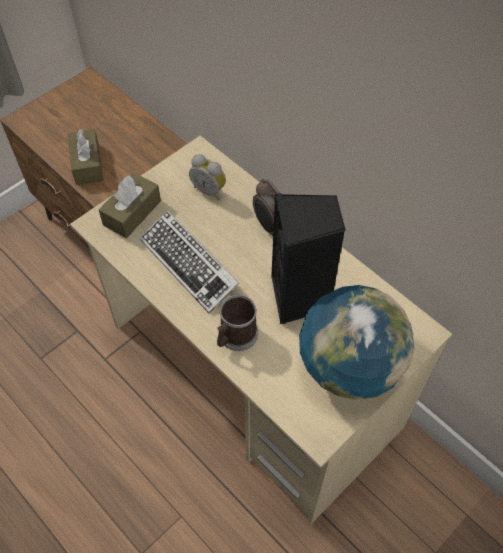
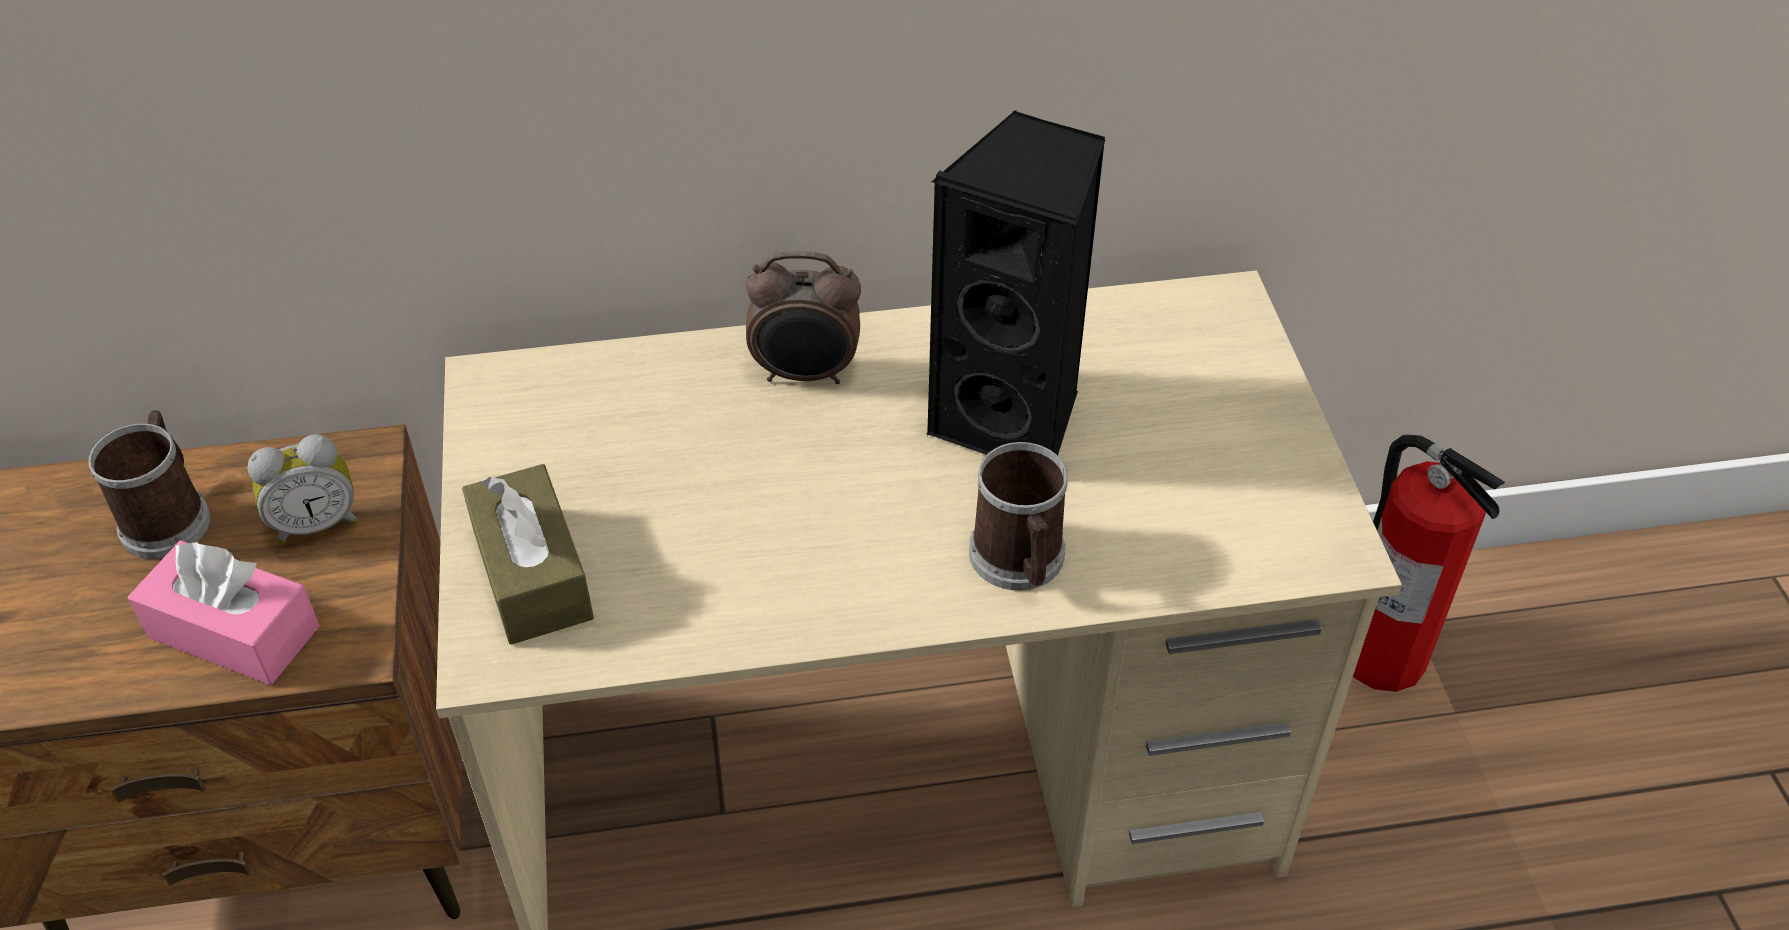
camera: 55 degrees left, 10 degrees down
brown tissue box [68,128,103,185] -> pink tissue box [128,540,320,685]
keyboard [140,210,240,313] -> none
alarm clock [189,154,226,200] -> alarm clock moved to [247,434,359,545]
globe [299,285,414,400] -> none
none -> mug [88,410,211,559]
none -> fire extinguisher [1353,435,1505,692]

